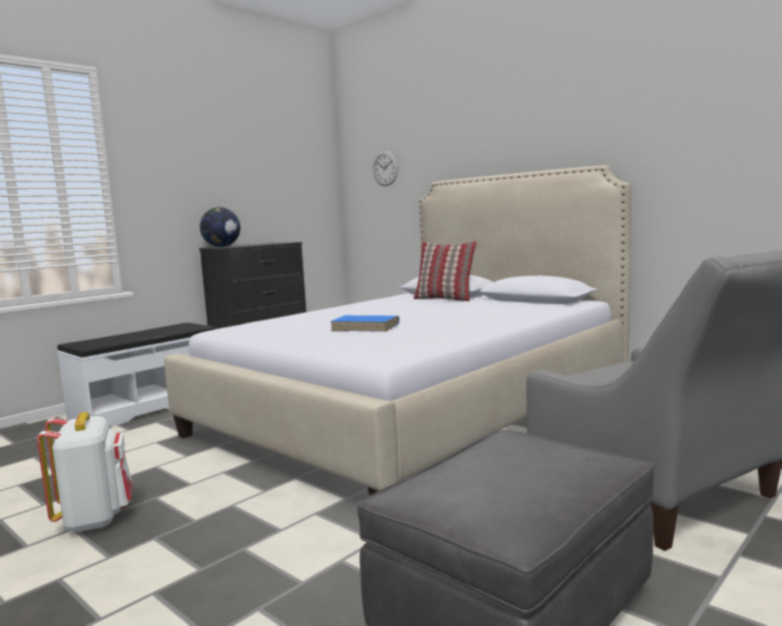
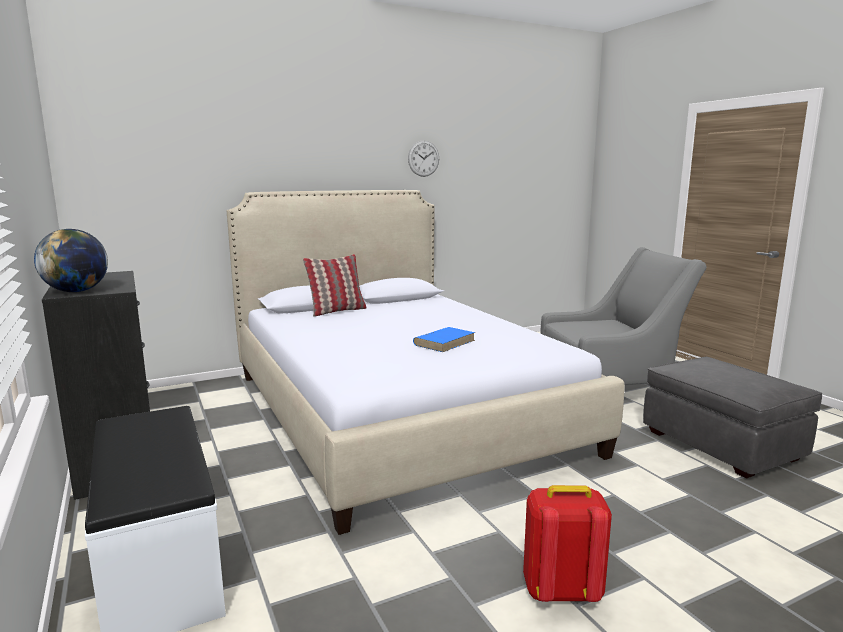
camera: 70 degrees left, 5 degrees up
white backpack [37,412,133,533] -> red backpack [523,485,612,602]
wall clock [373,151,398,186] -> wall clock moved to [408,141,439,177]

